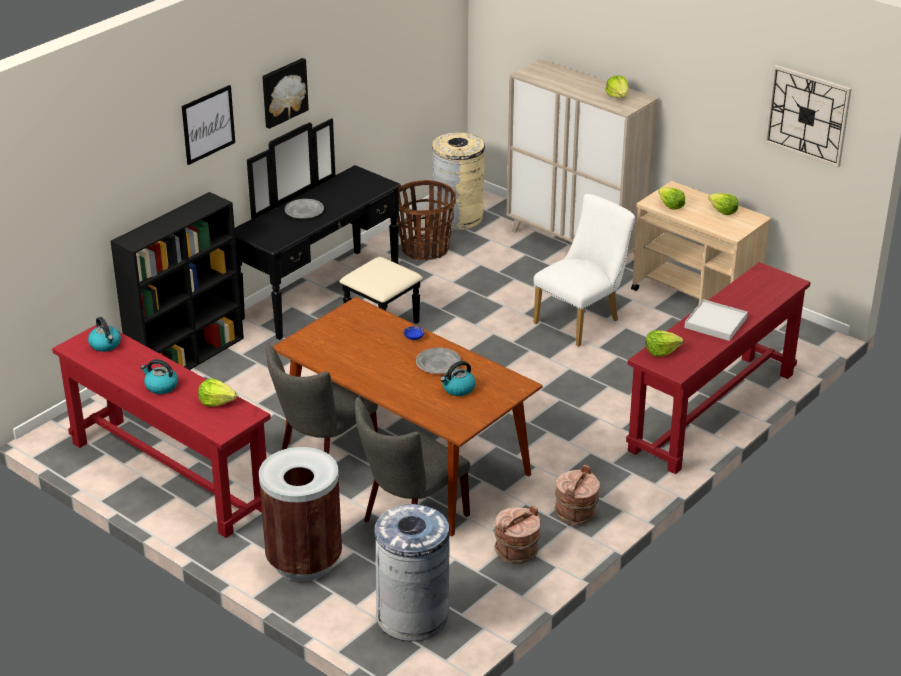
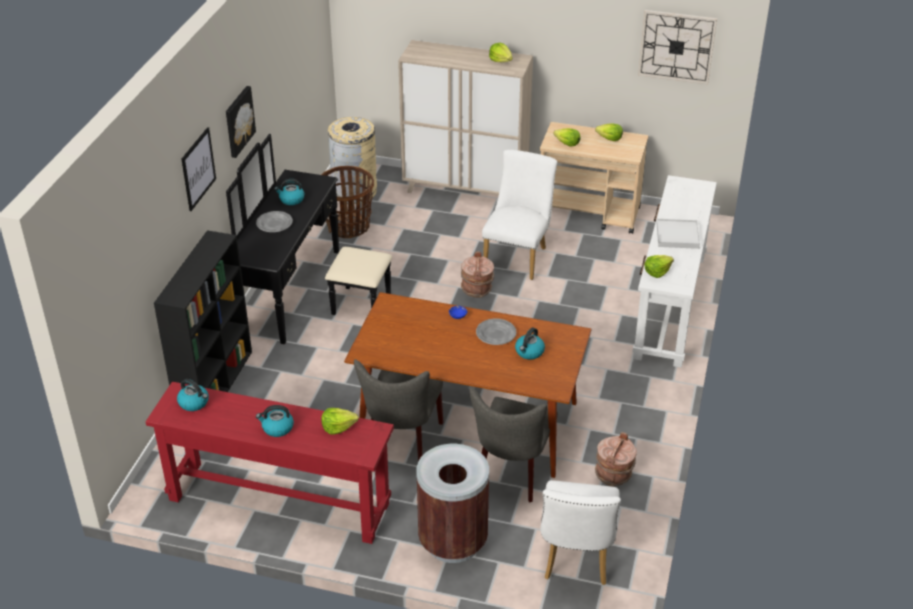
camera: 25 degrees left, 5 degrees up
grey trash can [374,504,450,641] -> white chair [540,480,621,585]
brown bucket [555,465,600,526] -> brown bucket moved to [461,251,494,298]
red console table [626,262,811,474] -> white console table [633,175,717,368]
none -> kettle [274,179,304,205]

